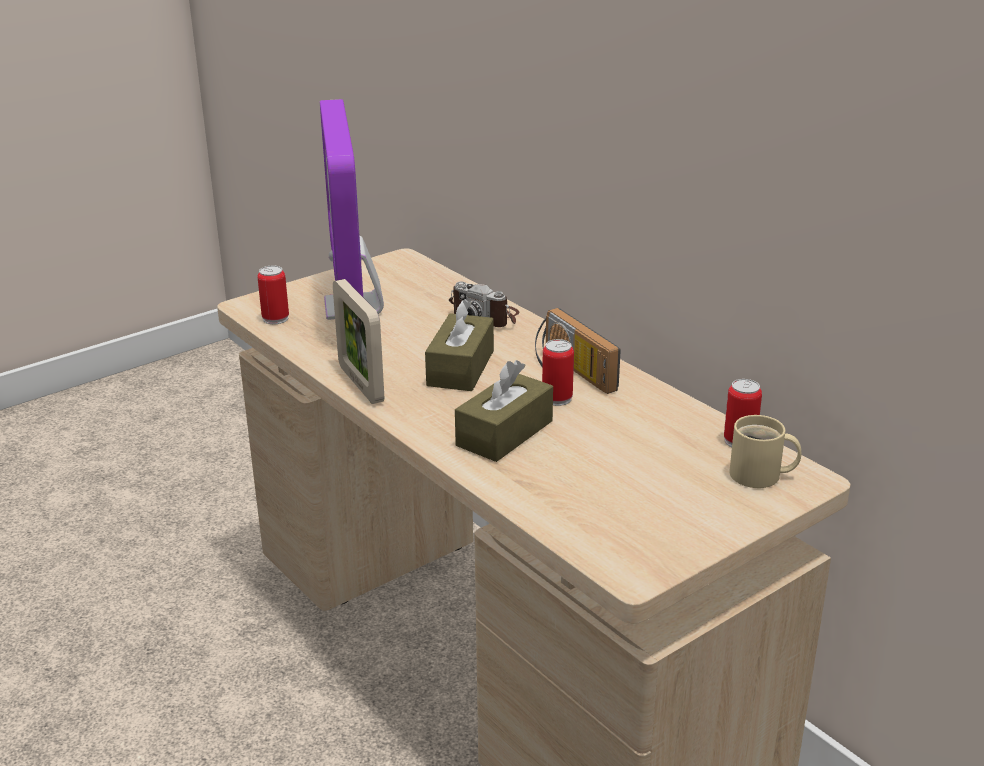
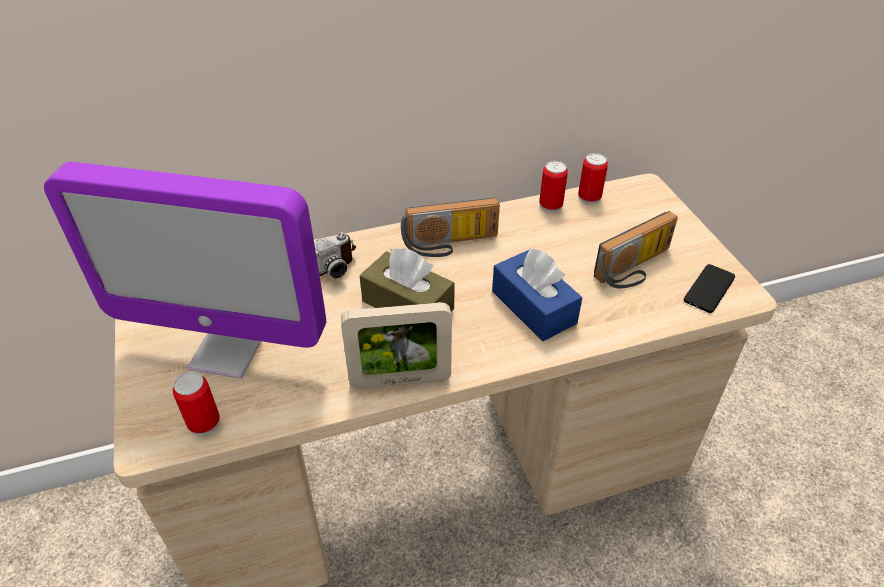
camera: 70 degrees left, 15 degrees up
brown tissue box [455,360,553,462] -> blue tissue box [492,248,582,341]
can [542,339,574,406] -> can moved to [539,161,568,213]
beige mug [729,415,801,488] -> none
none -> radio [594,211,678,288]
none -> phone [684,264,735,313]

